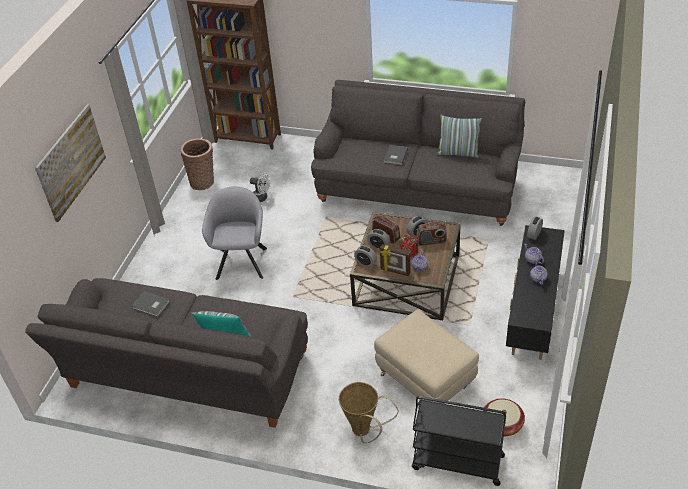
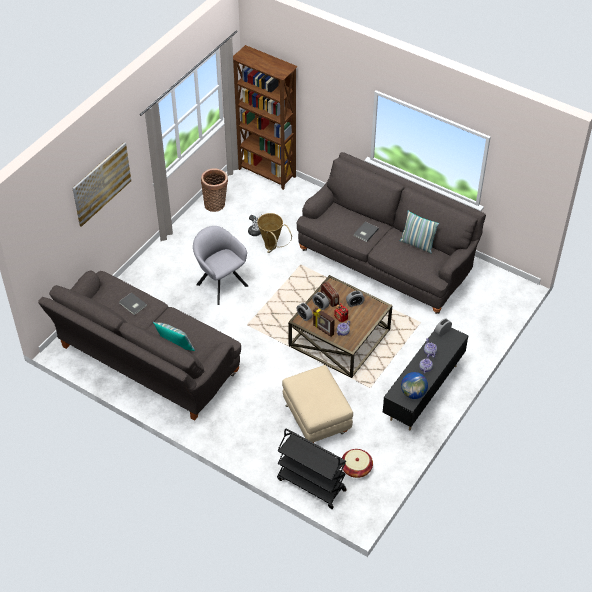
camera: 15 degrees right, 5 degrees up
grey armchair [202,186,267,280] -> grey armchair turned 60 degrees counterclockwise [193,226,248,305]
basket [339,382,398,443] -> basket moved to [257,213,292,253]
radio [416,221,447,245] -> none
none -> globe [401,372,428,399]

